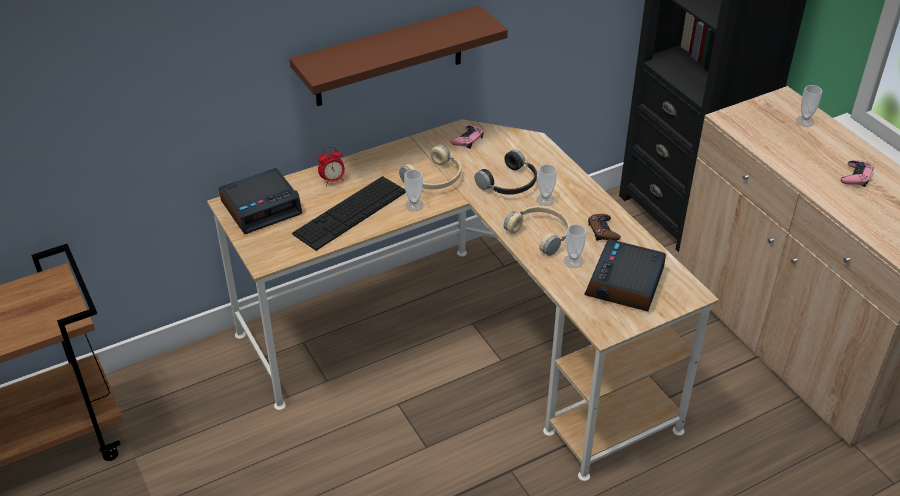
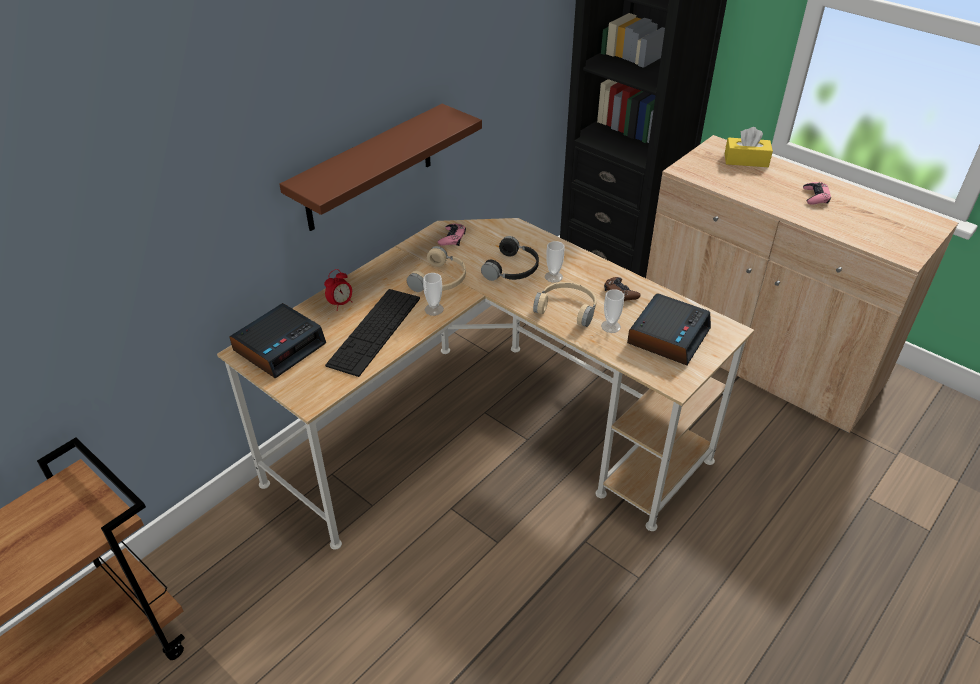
camera: 20 degrees left, 0 degrees up
alarm clock [584,239,666,312] -> alarm clock turned 150 degrees counterclockwise [627,293,711,365]
cup [796,85,822,127] -> yellow tissue box [725,127,773,167]

